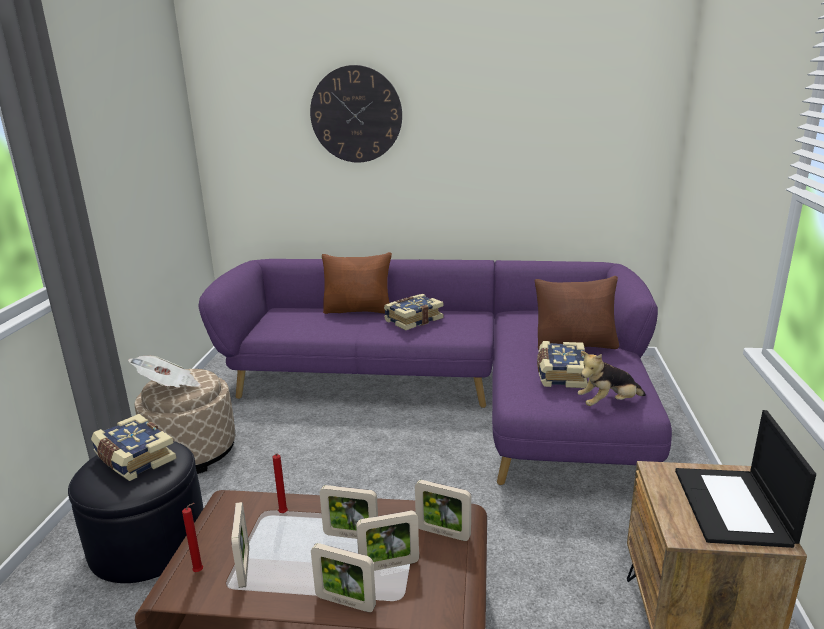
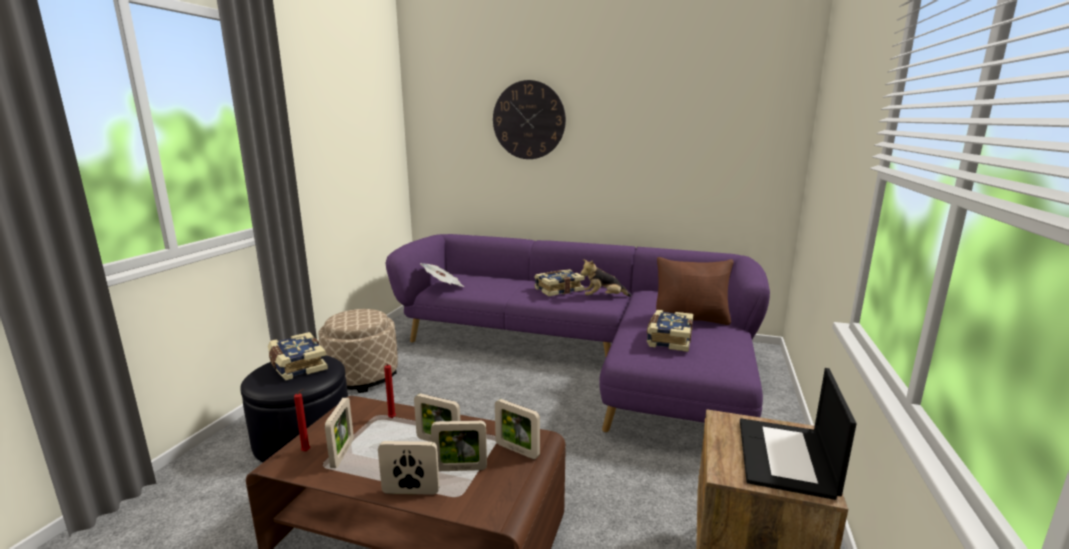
camera: 10 degrees right, 5 degrees down
newspaper [128,356,201,388] -> newspaper moved to [420,263,464,287]
picture frame [311,543,376,612] -> picture frame turned 150 degrees clockwise [378,441,440,495]
brown pillow [322,252,392,314] -> none
plush toy [578,351,646,406] -> plush toy moved to [580,259,632,297]

